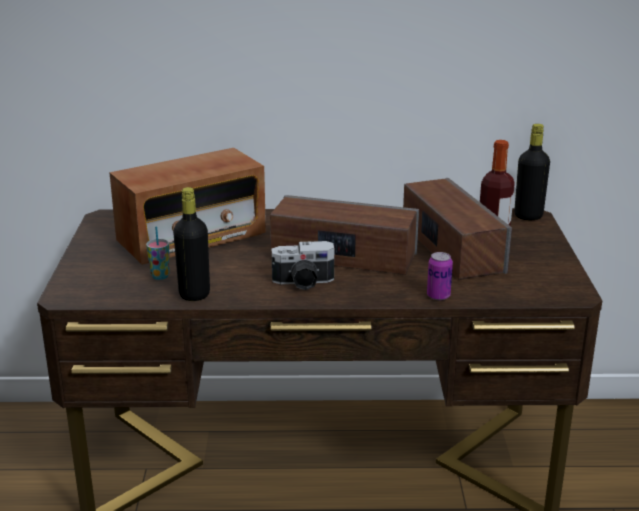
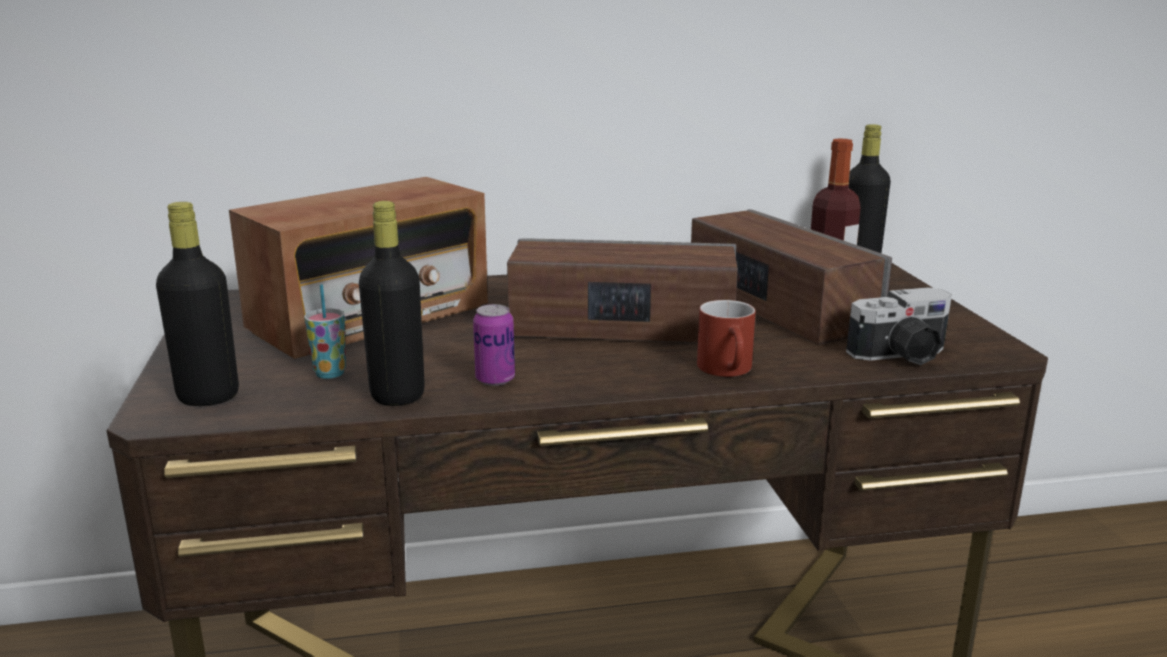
camera: 10 degrees left, 5 degrees down
camera [271,241,334,290] -> camera moved to [846,287,952,365]
can [427,252,453,300] -> can moved to [473,304,515,386]
none -> black bottle [156,202,239,406]
none -> red mug [697,300,756,377]

